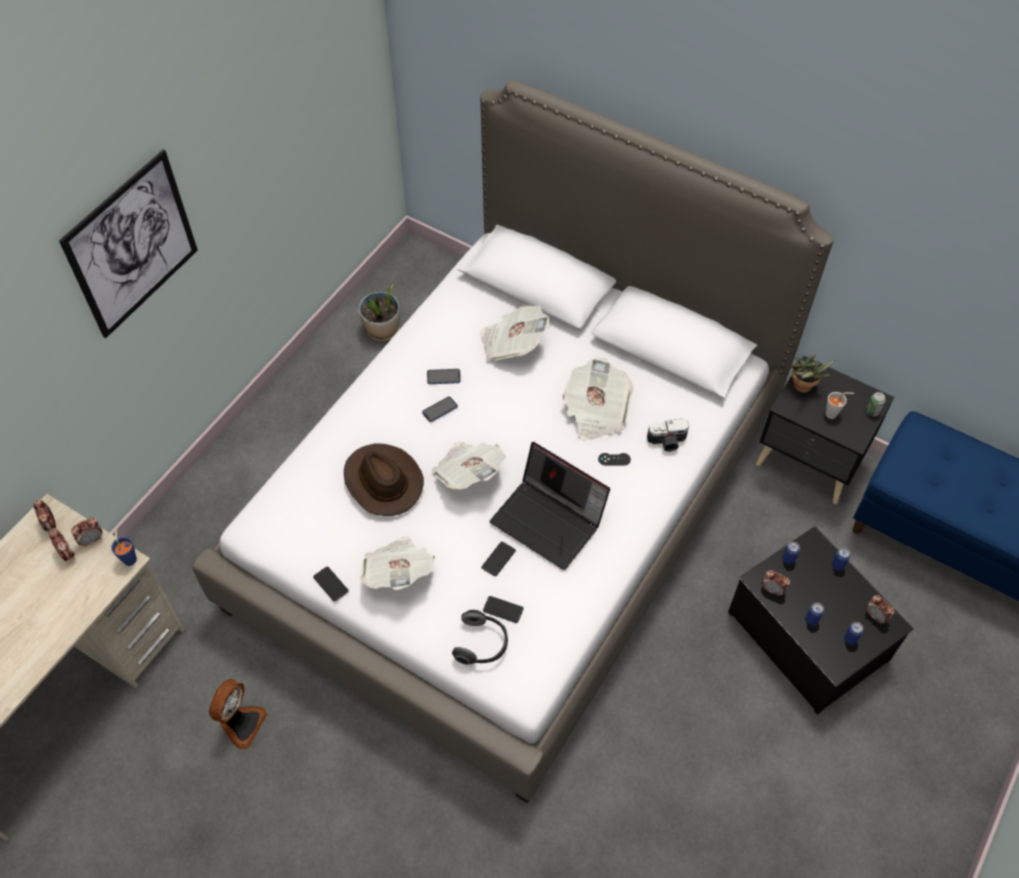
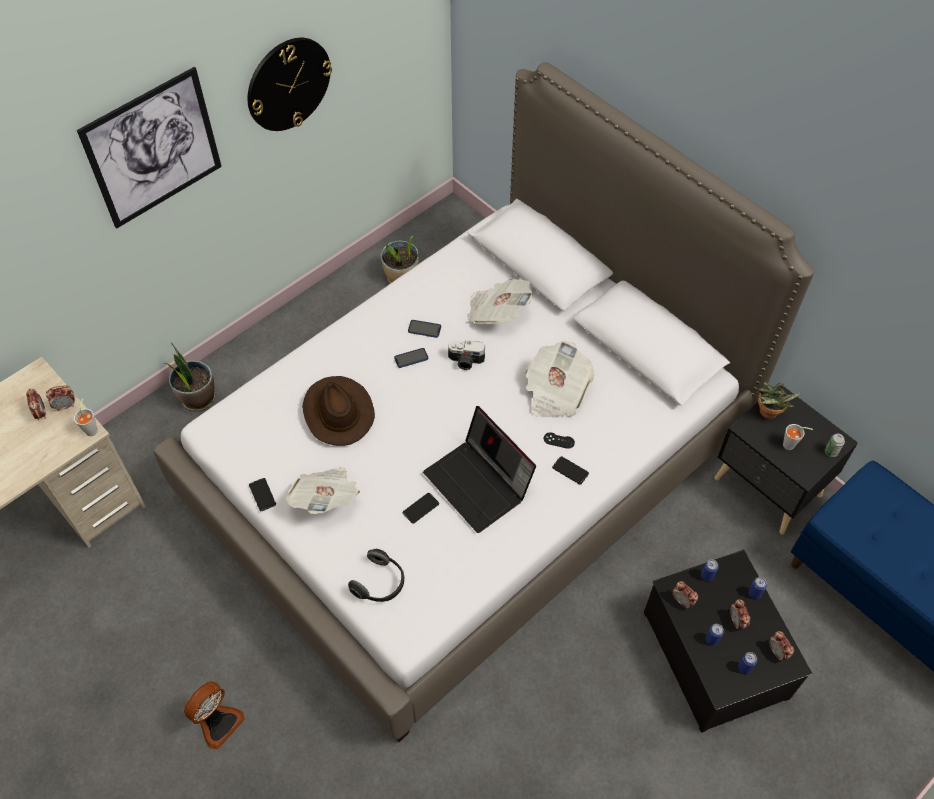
camera: 15 degrees right, 0 degrees up
alarm clock [33,500,56,532] -> alarm clock moved to [730,599,751,629]
blue cup [111,527,137,566] -> grey cup [74,399,98,436]
fan [209,679,267,750] -> fan moved to [184,681,245,749]
newspaper [432,441,506,489] -> none
phone [483,596,524,623] -> phone moved to [552,456,589,485]
camera [647,419,689,452] -> camera moved to [448,340,485,370]
none -> potted plant [164,342,215,411]
none -> wall clock [248,38,332,131]

